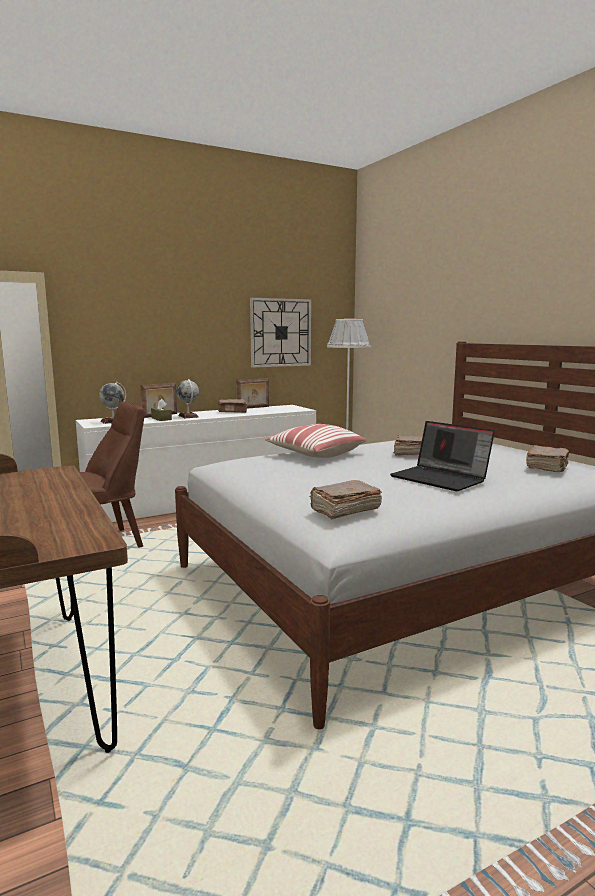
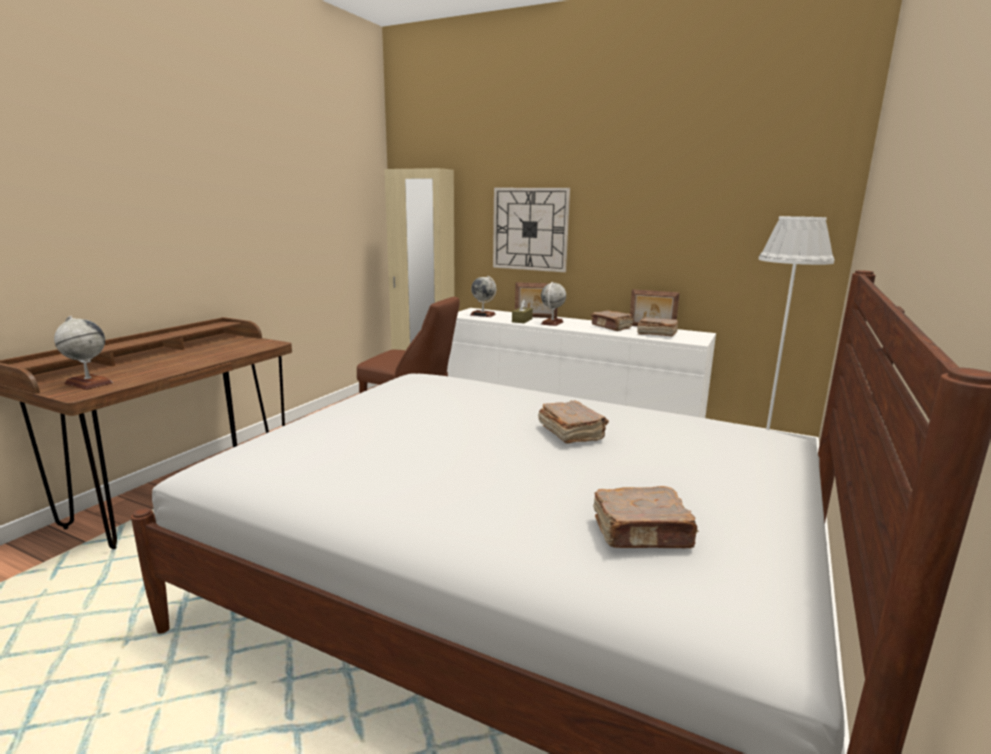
camera: 55 degrees right, 5 degrees up
wall clock [250,298,311,368] -> wall clock moved to [493,188,570,272]
pillow [265,424,366,458] -> none
brown book [310,480,382,519] -> brown book moved to [637,317,678,337]
laptop [390,421,495,491] -> none
none -> globe [54,316,113,390]

